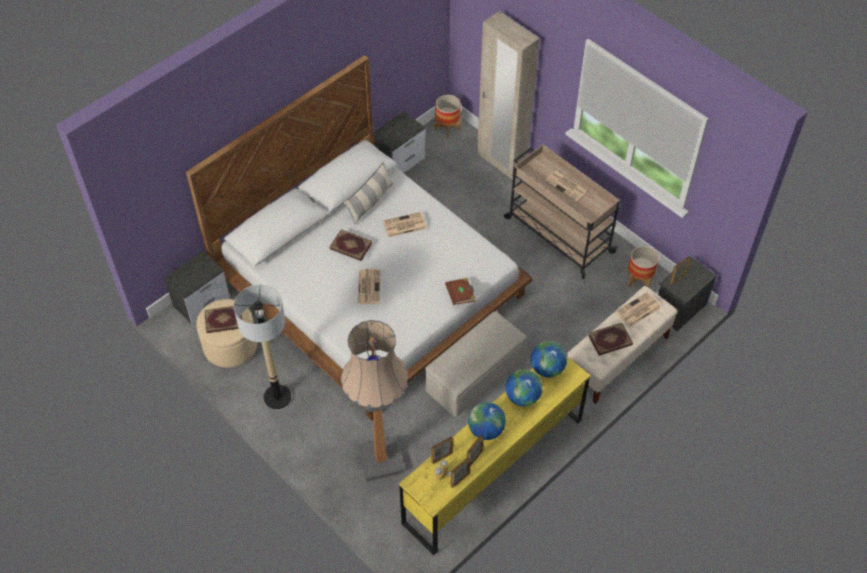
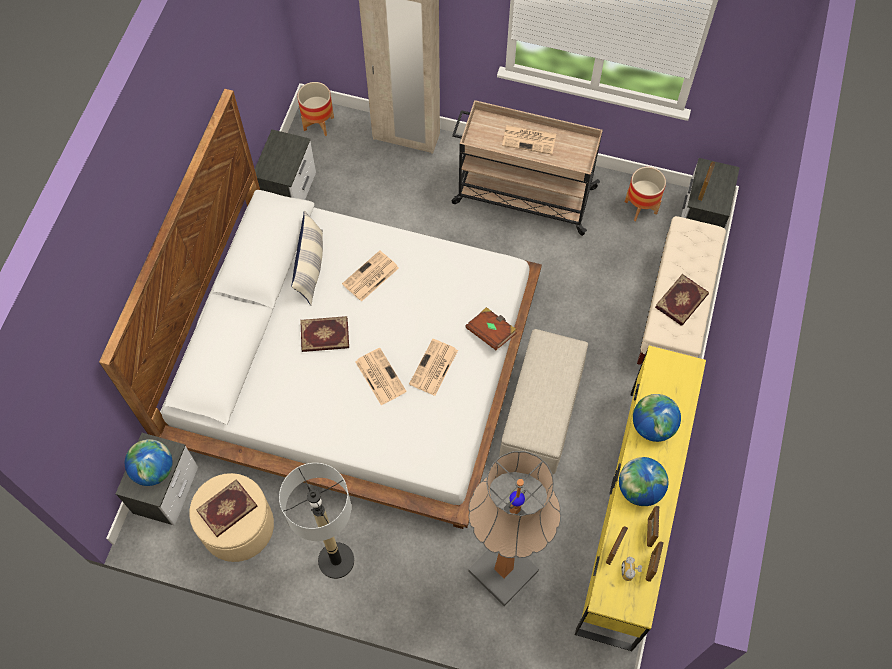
camera: 30 degrees left, 10 degrees up
globe [531,341,567,377] -> globe moved to [125,439,172,486]
newspaper [616,292,661,327] -> newspaper moved to [409,339,458,396]

